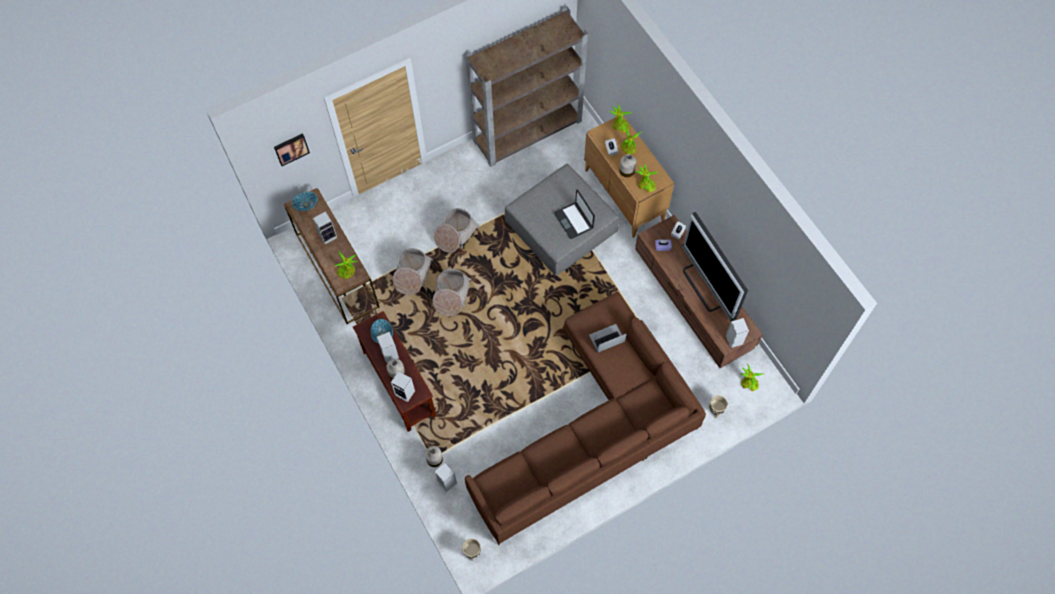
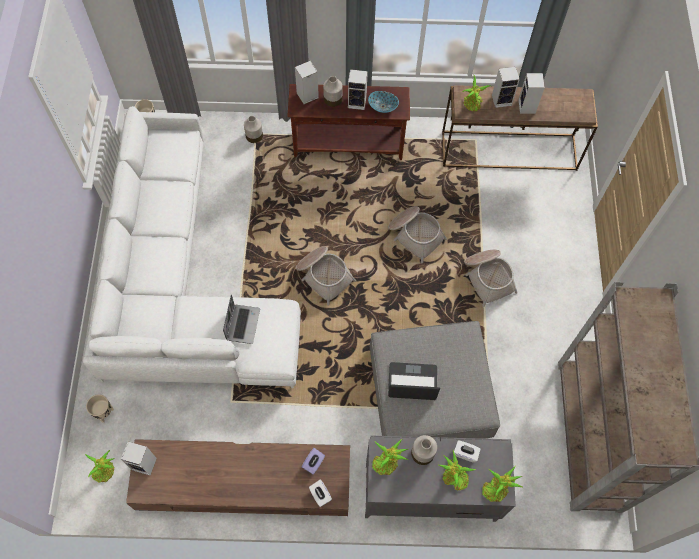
camera: 120 degrees right, 0 degrees up
picture [274,133,310,166] -> none
bowl [292,192,317,211] -> none
basket [393,248,433,295] -> basket moved to [296,246,356,306]
speaker [435,463,457,492] -> speaker moved to [492,67,520,108]
brown sofa [465,292,706,545] -> white sofa [83,106,301,388]
brown cabinet [584,115,674,238] -> grey cabinet [365,435,516,522]
television [682,212,748,322] -> none

